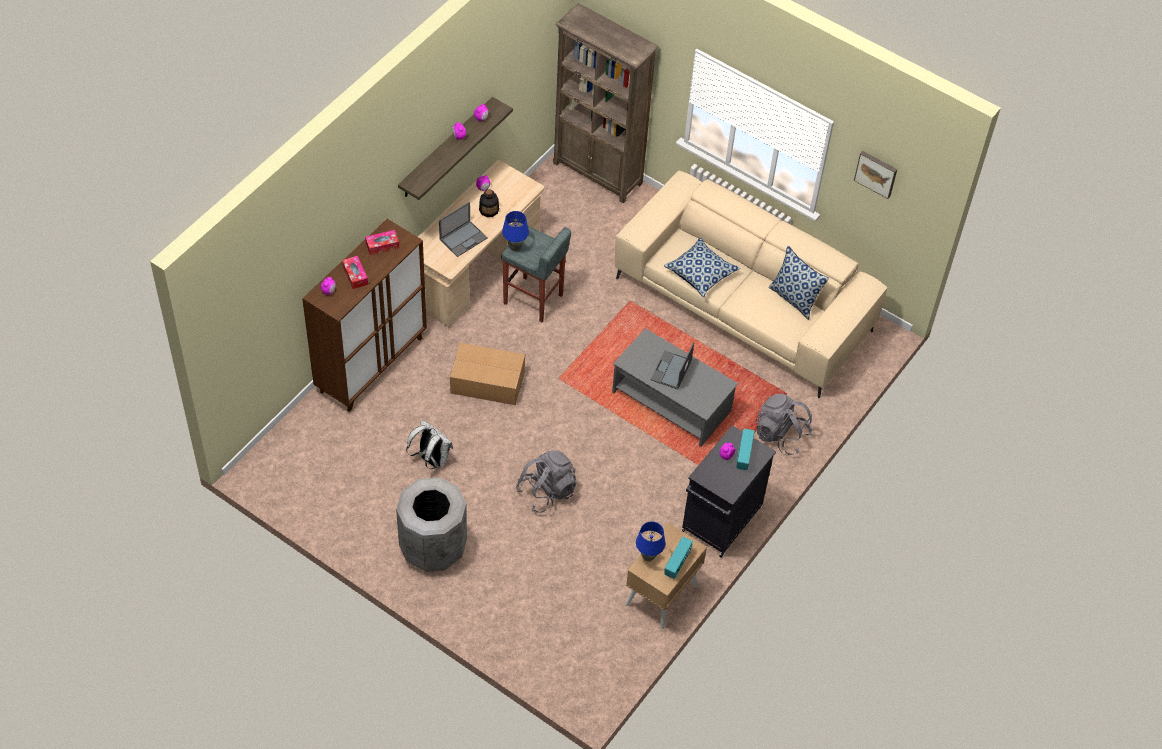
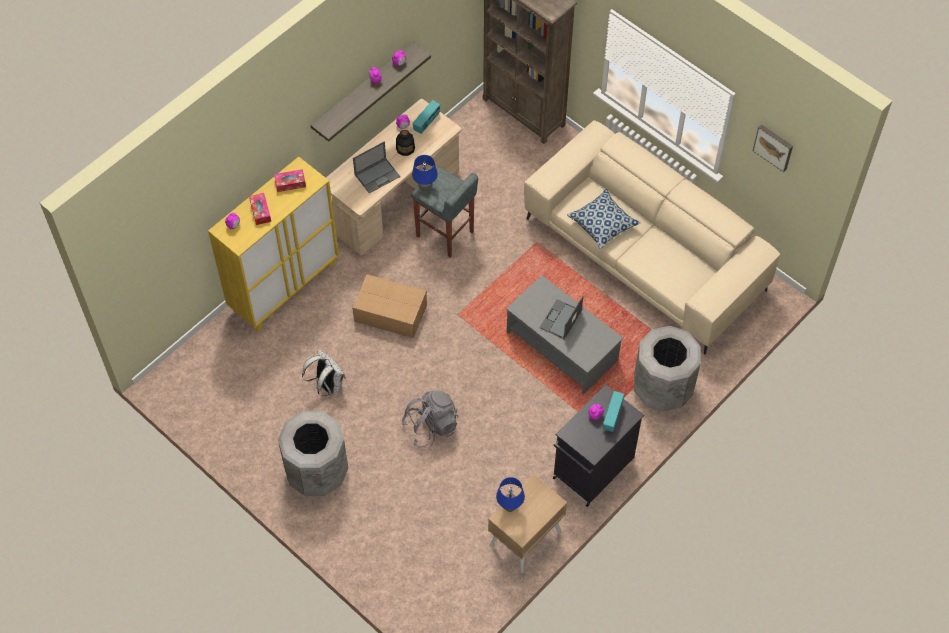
camera: 10 degrees right, 5 degrees up
brown cabinet [302,219,427,412] -> yellow cabinet [208,157,339,332]
radio [664,537,693,579] -> radio moved to [413,100,440,134]
grey backpack [755,394,813,455] -> grey trash can [634,326,701,412]
pillow [769,246,829,320] -> none

